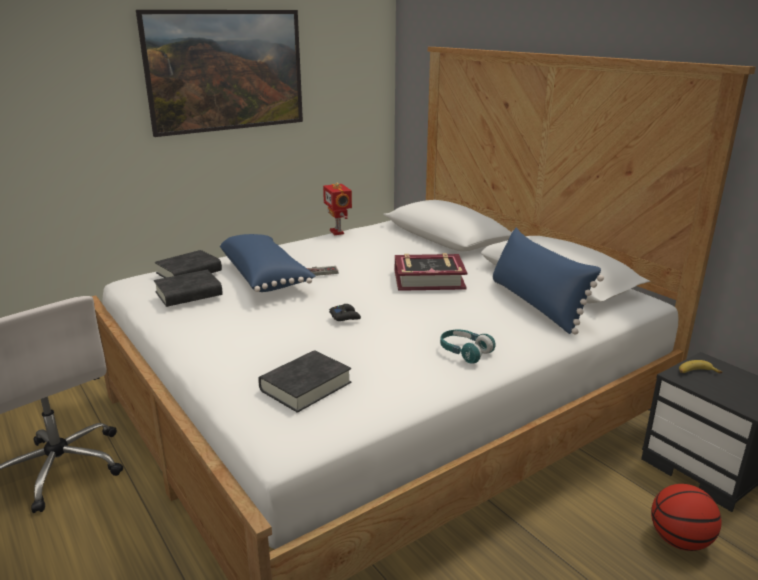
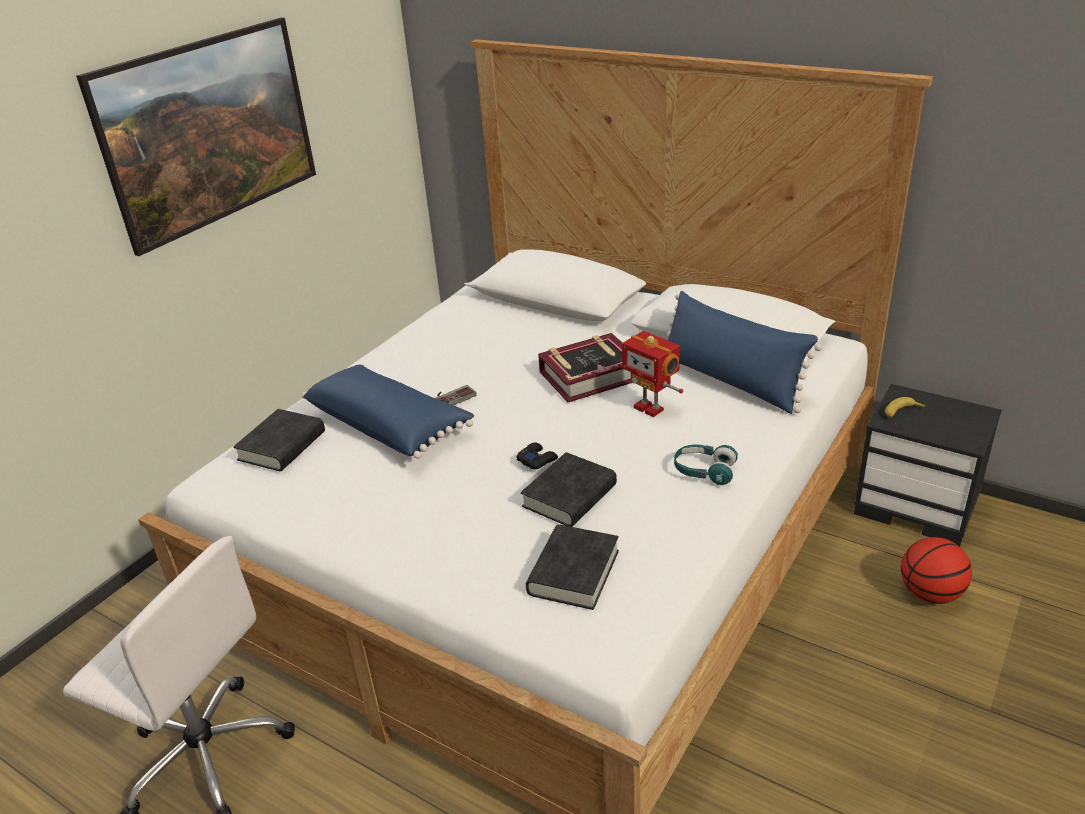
camera: 20 degrees left, 10 degrees up
black book [154,270,223,307] -> black book moved to [521,452,617,527]
toy robot [323,182,352,235] -> toy robot moved to [620,331,683,417]

